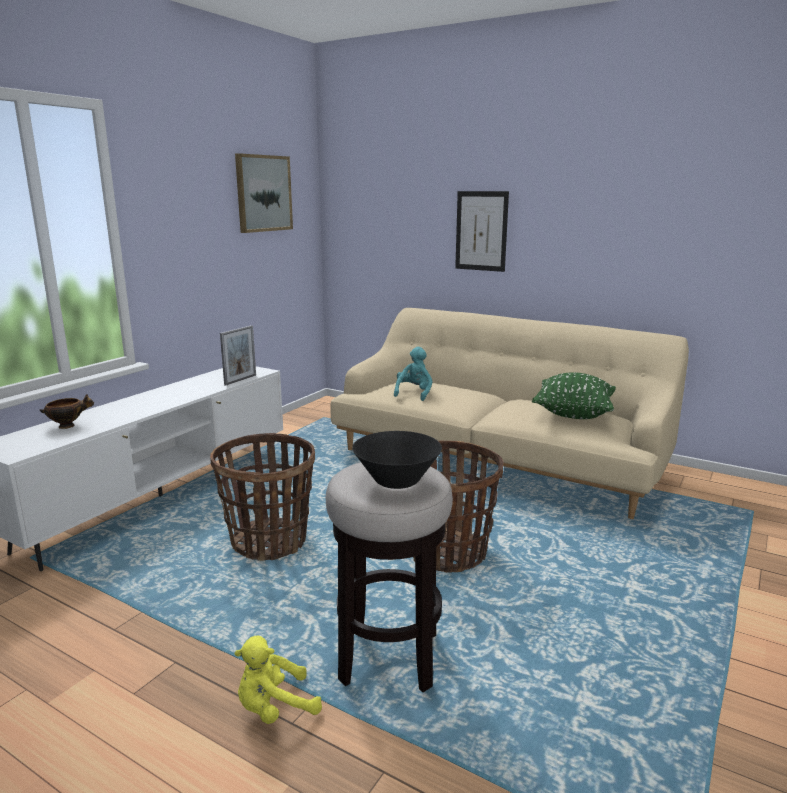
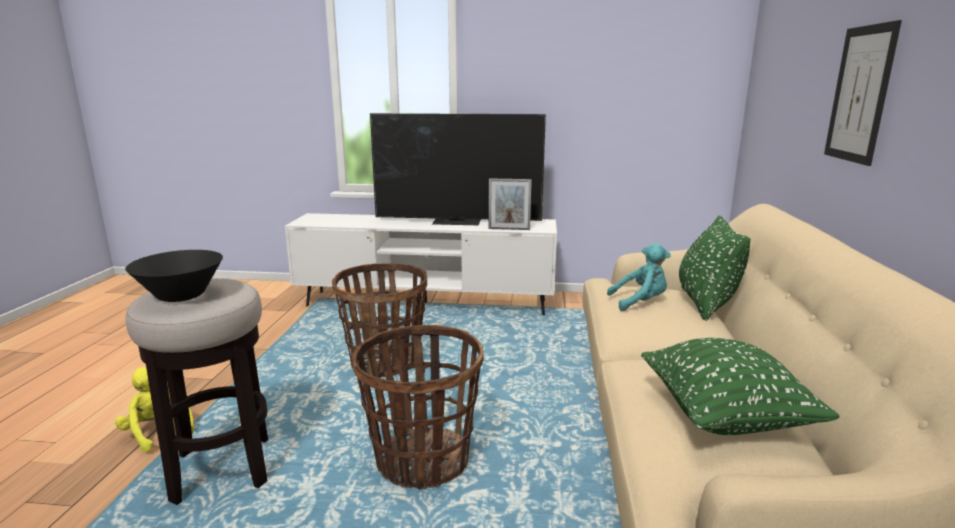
camera: 65 degrees right, 0 degrees up
bowl [40,394,94,429] -> none
picture [235,153,293,233] -> none
none -> television [370,113,546,225]
none -> green pillow [679,216,751,321]

